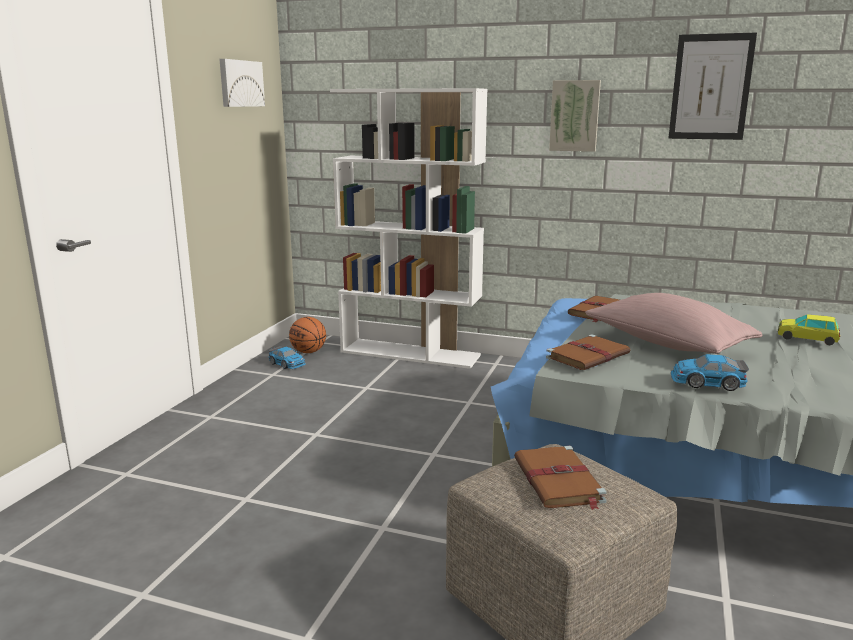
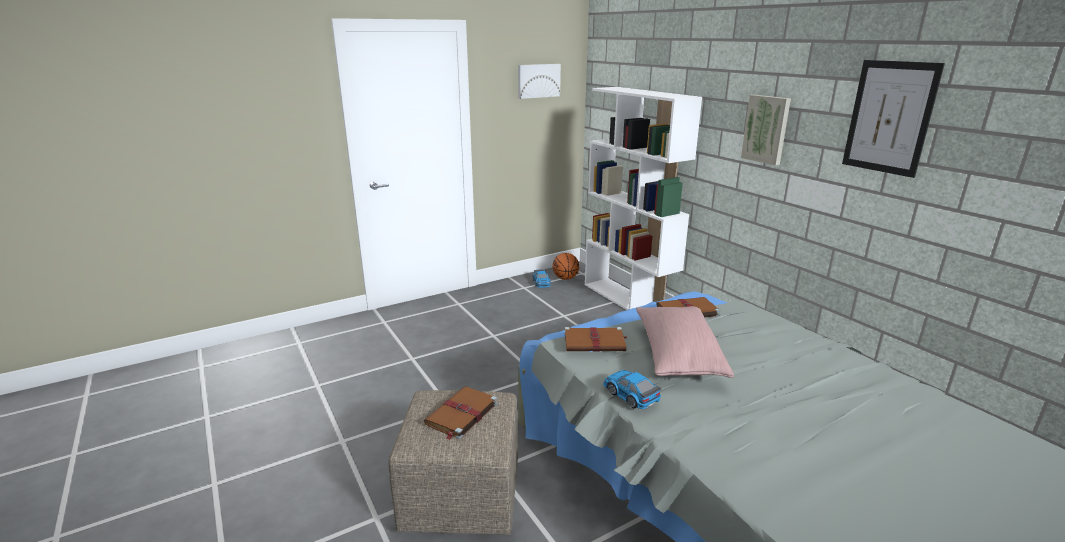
camera: 40 degrees right, 5 degrees up
toy car [778,314,840,345] -> none

